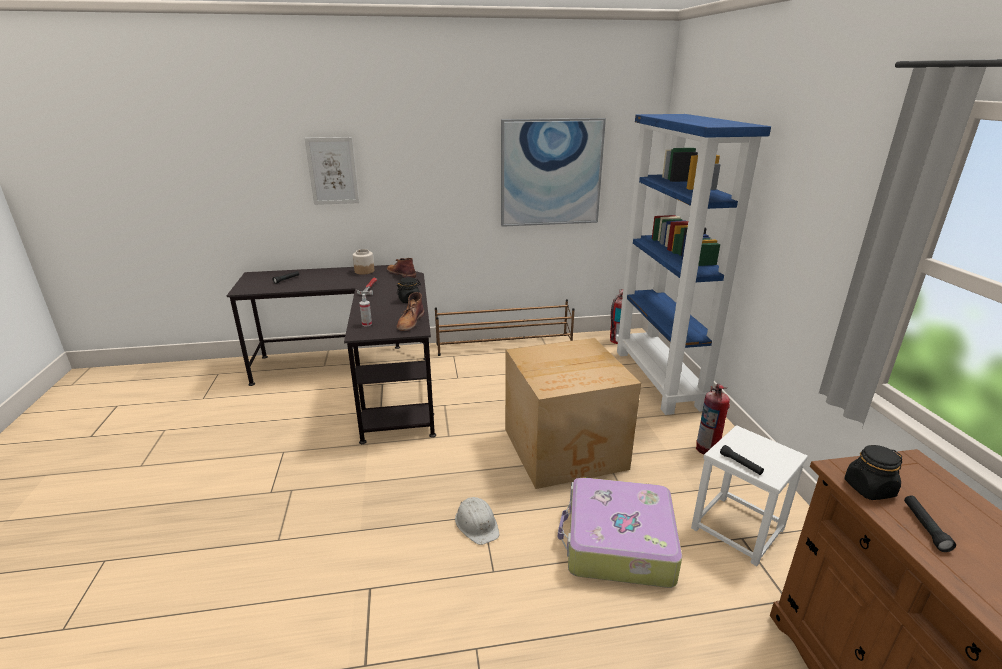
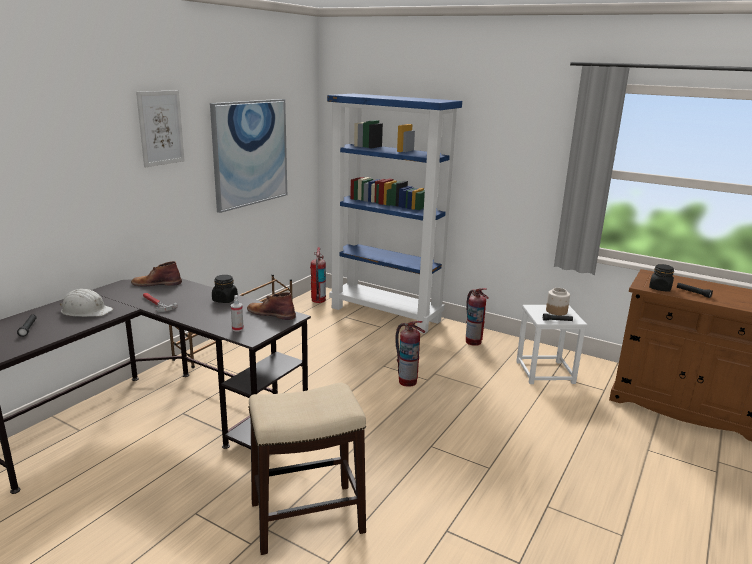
camera: 50 degrees left, 5 degrees down
picture [304,137,359,205] -> picture moved to [136,90,185,167]
jar [353,249,374,275] -> jar moved to [546,288,570,315]
brown boot [396,292,425,331] -> brown boot turned 150 degrees clockwise [247,292,296,320]
white hard hat [455,497,500,545] -> white hard hat moved to [60,289,113,317]
cardboard box [505,338,641,489] -> fire extinguisher [395,321,425,387]
suitcase [558,478,682,588] -> none
none -> stool [248,383,366,555]

